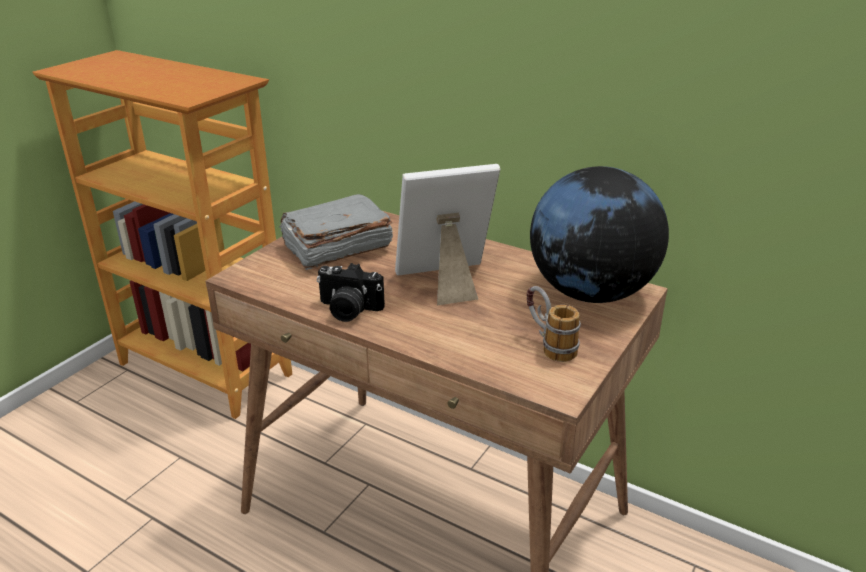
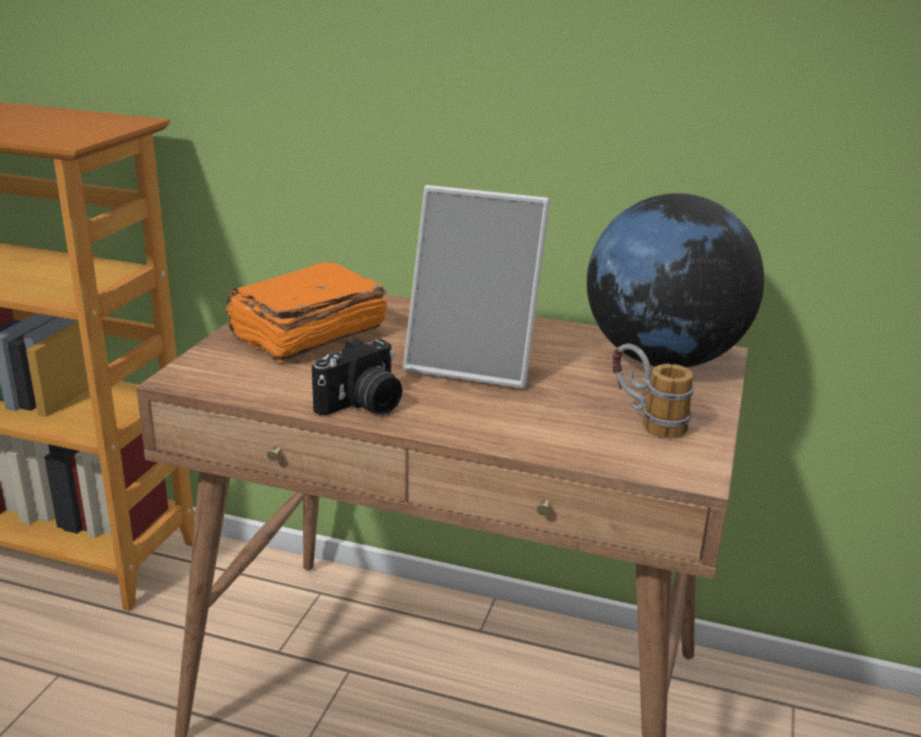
camera: 15 degrees left, 5 degrees down
grey book [279,194,393,270] -> orange book [225,262,387,363]
camera [316,263,385,322] -> camera turned 45 degrees counterclockwise [312,338,402,415]
picture frame [395,164,500,305] -> picture frame turned 135 degrees counterclockwise [403,185,550,389]

